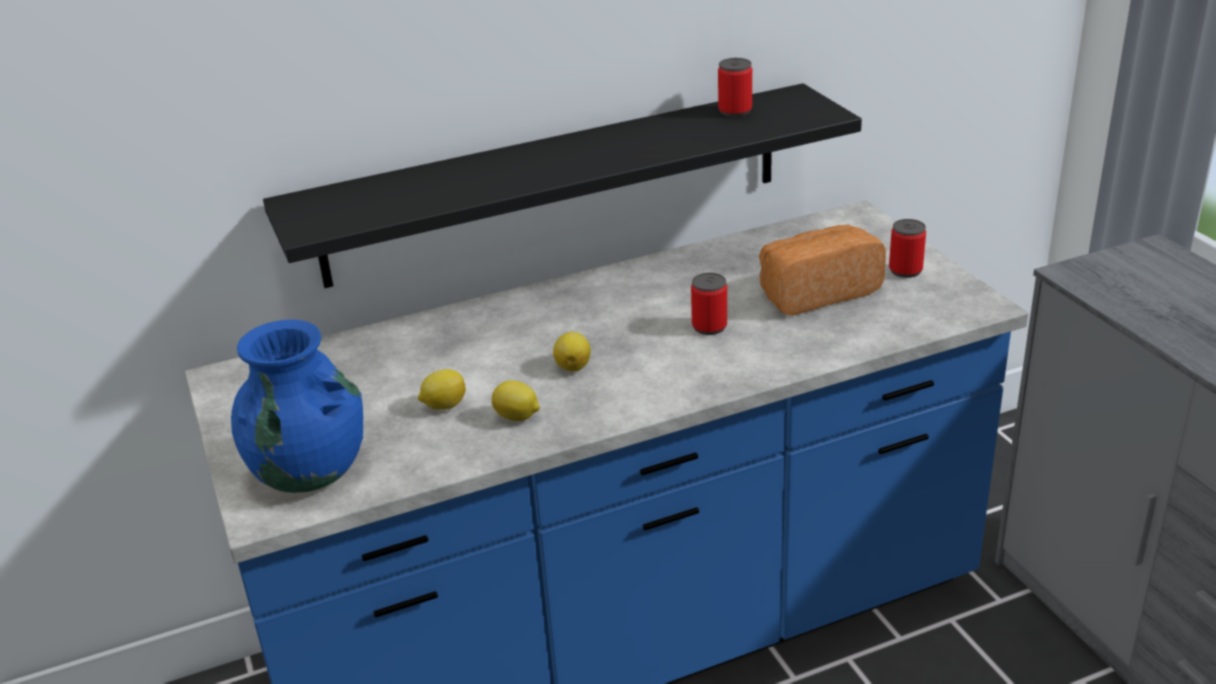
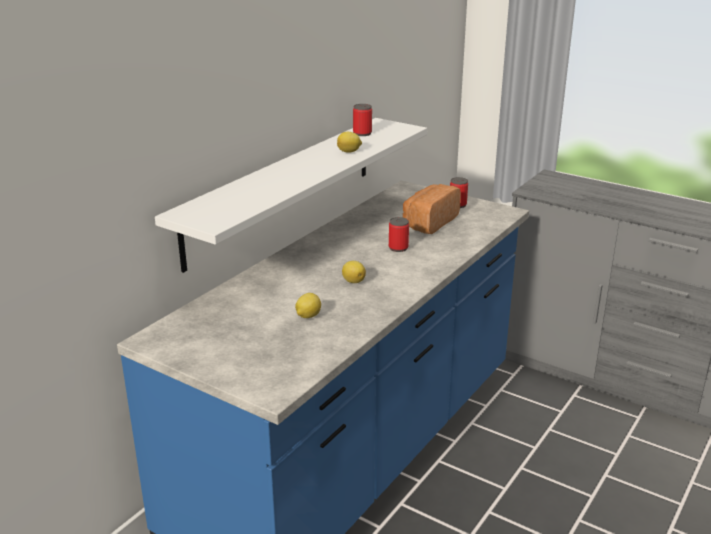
camera: 35 degrees left, 5 degrees down
blue vase [231,320,363,493] -> none
black shelf [263,83,862,288] -> white shelf [155,118,427,273]
lemon [492,380,540,421] -> lemon moved to [337,132,362,153]

